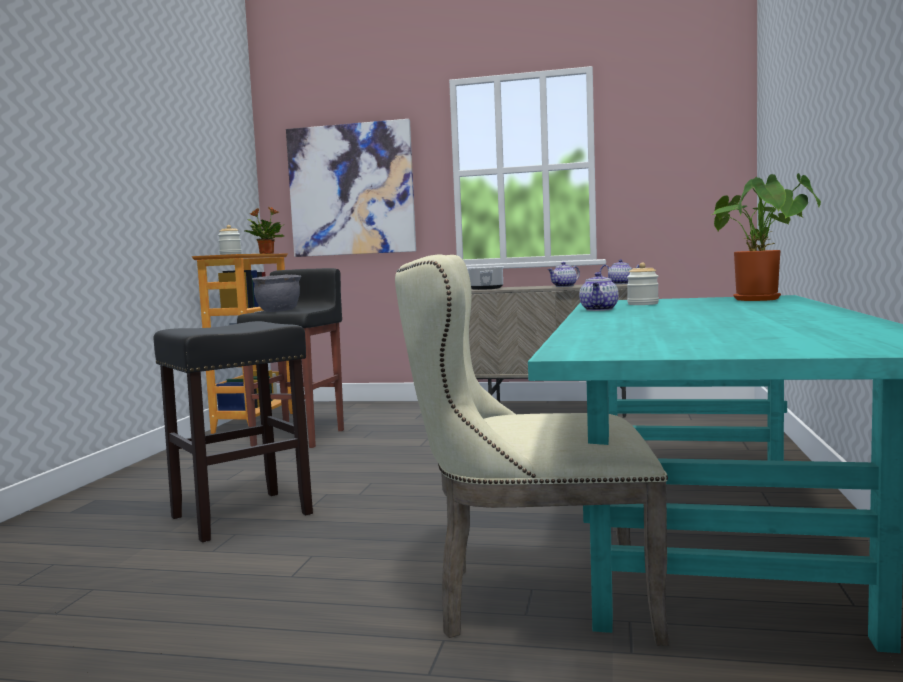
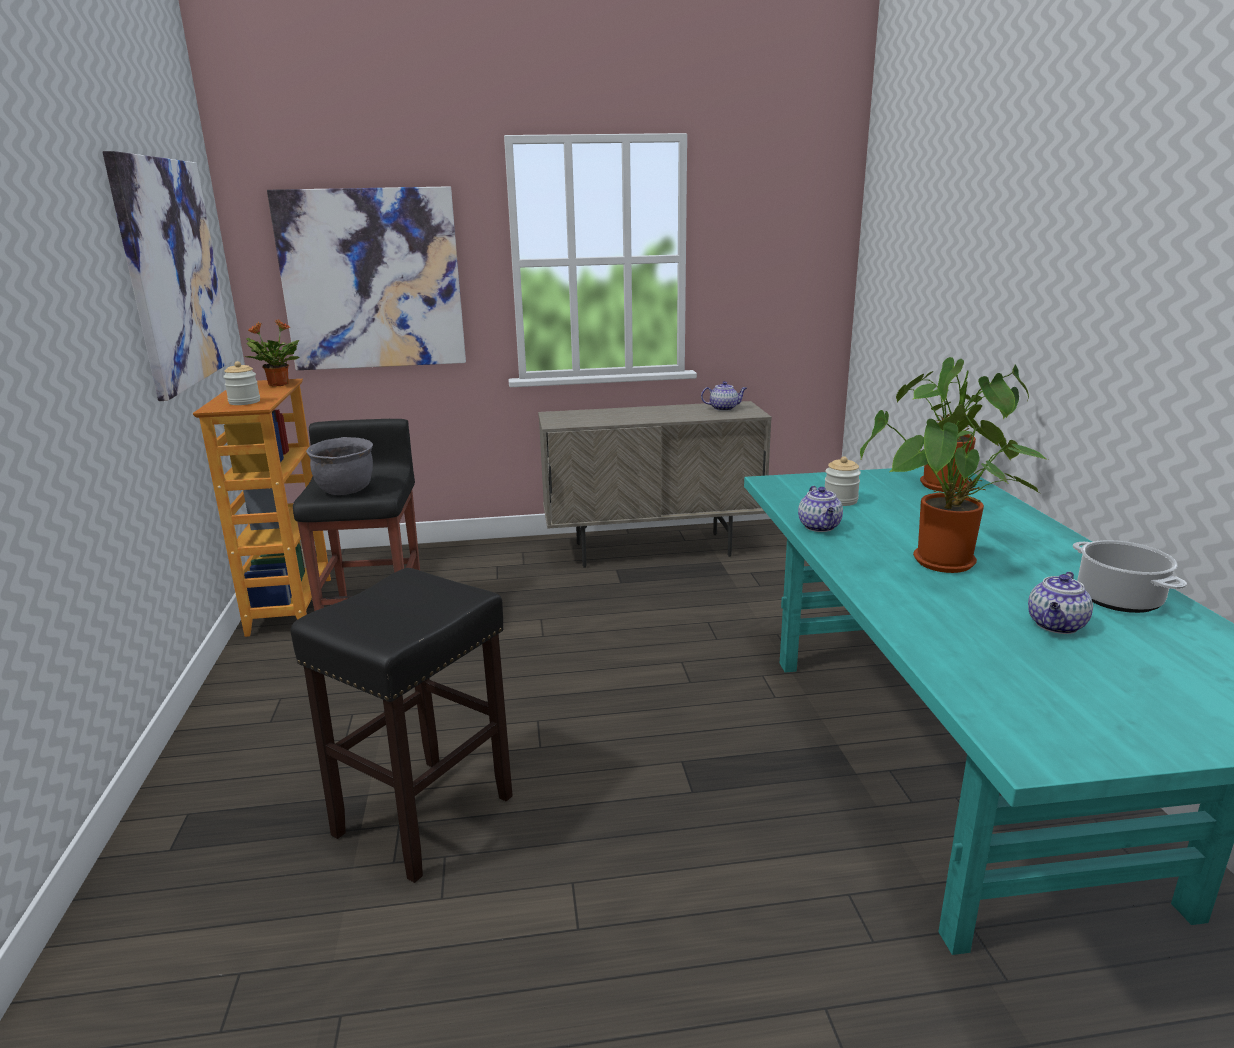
camera: 20 degrees left, 15 degrees up
beige chair [395,255,669,646] -> none
cooking pot [467,266,503,290] -> cooking pot moved to [1073,540,1187,613]
teapot [548,262,580,287] -> teapot moved to [1028,572,1093,634]
none -> picture [103,151,234,401]
none -> potted plant [860,404,1048,573]

